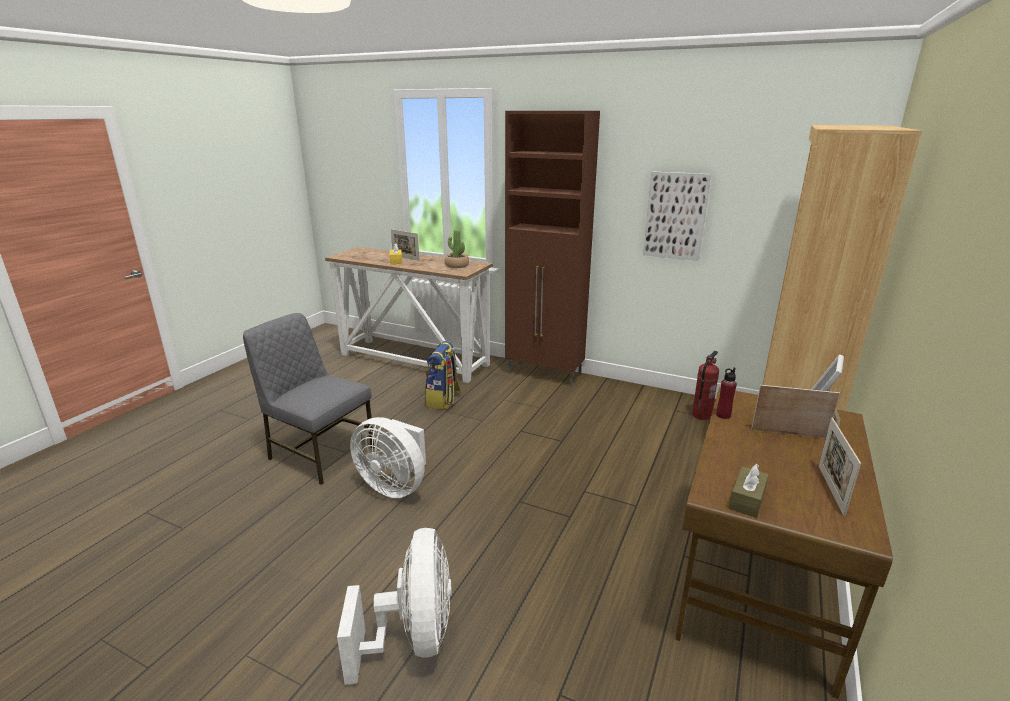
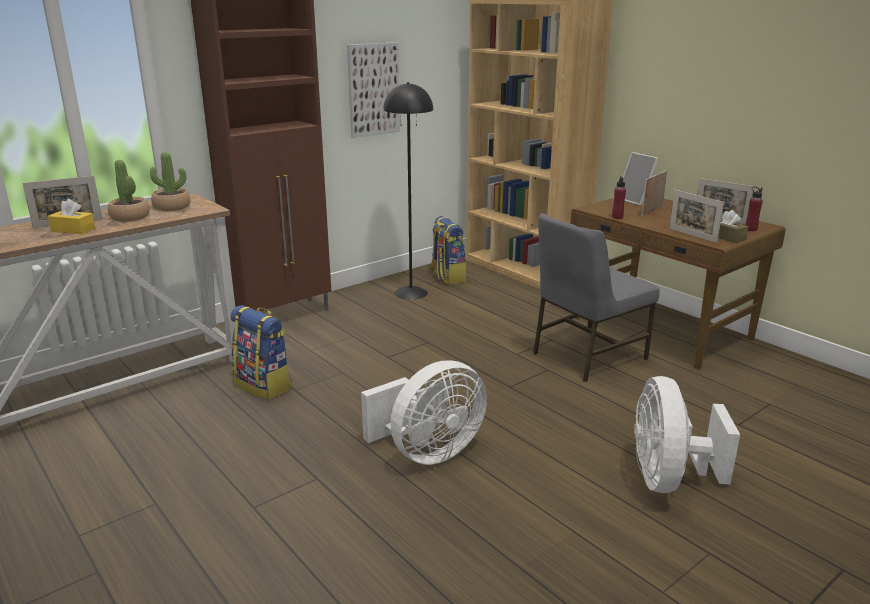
camera: 65 degrees left, 0 degrees up
grey chair [243,313,374,485] -> grey chair moved to [533,213,660,382]
white fan [337,528,452,685] -> white fan turned 105 degrees counterclockwise [634,376,740,493]
fire extinguisher [692,351,719,420] -> backpack [430,216,466,285]
none -> potted plant [108,160,150,222]
none -> black floor lamp [383,82,433,300]
none -> picture frame [669,190,724,243]
none -> red bottle [745,186,763,231]

